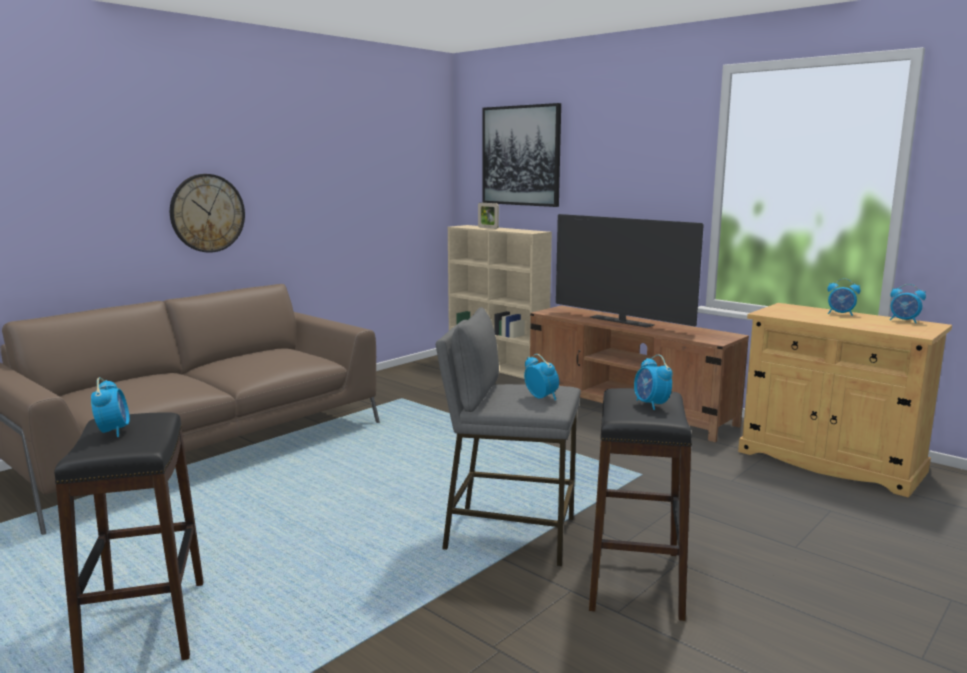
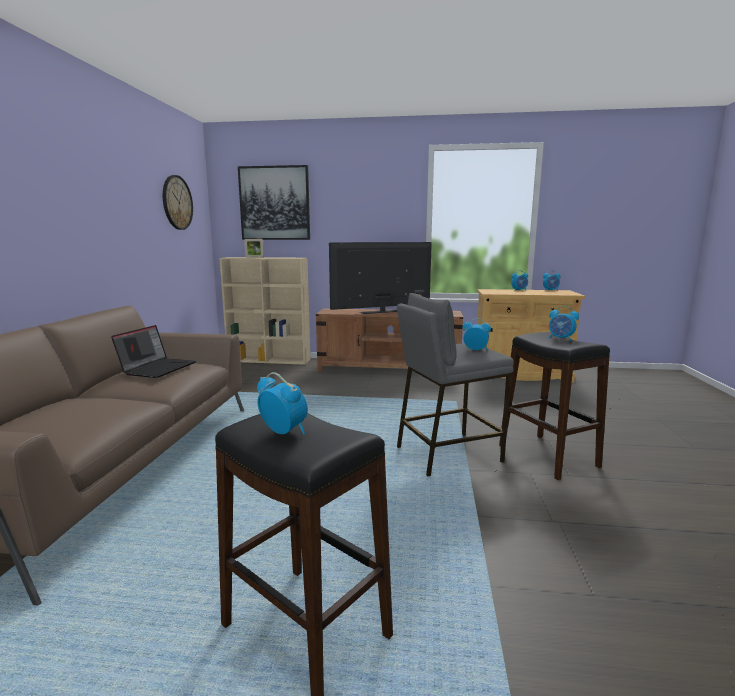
camera: 35 degrees left, 0 degrees up
wall clock [170,174,245,253] -> wall clock moved to [163,175,193,230]
television [556,214,704,327] -> television turned 150 degrees clockwise [329,242,432,314]
none -> laptop [111,325,196,378]

